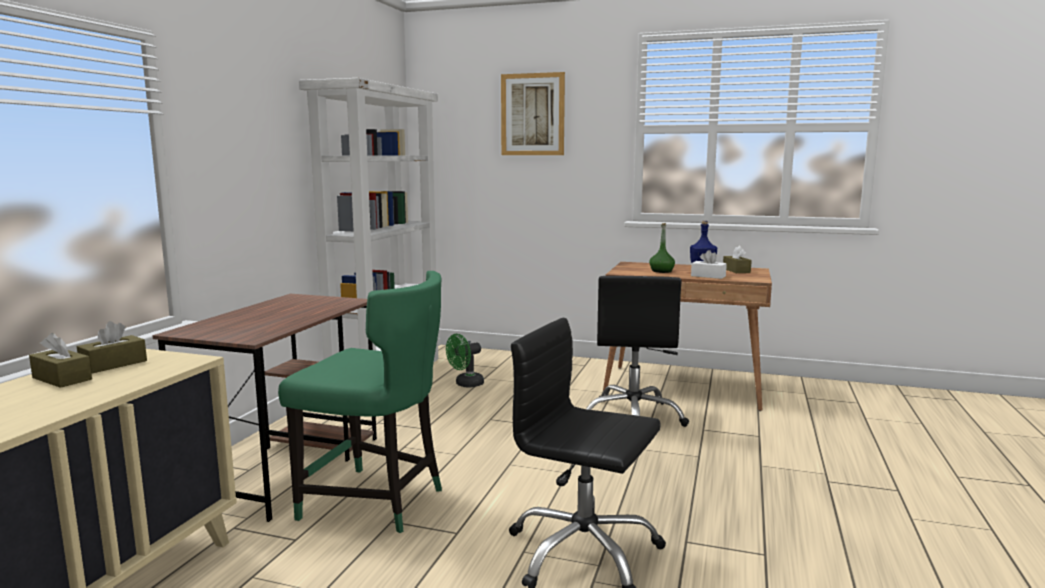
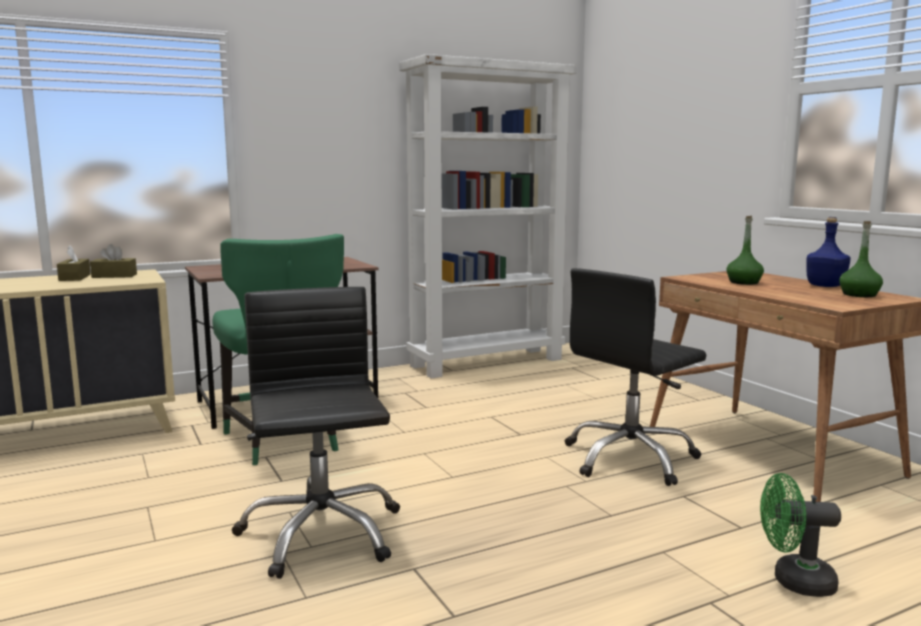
camera: 45 degrees right, 0 degrees up
green fan [446,334,484,388] -> green fan moved to [760,473,841,597]
picture [501,72,565,155] -> none
white tissue box [691,250,727,279] -> none
brown tissue box [723,246,752,273] -> green bottle [839,221,883,297]

